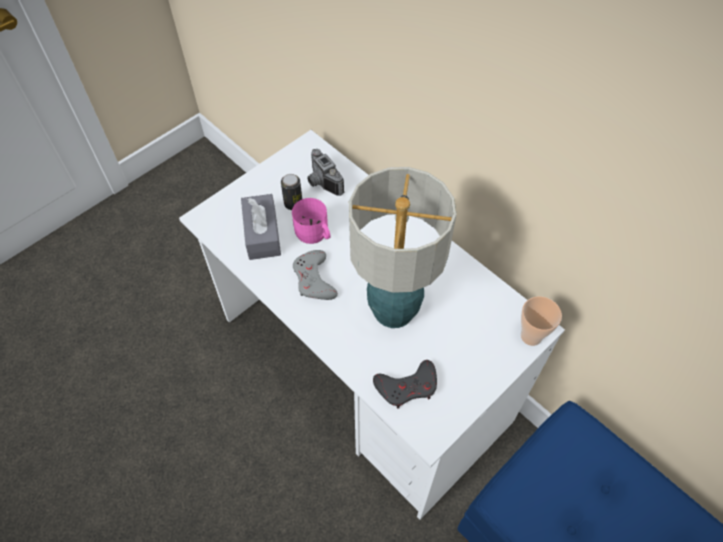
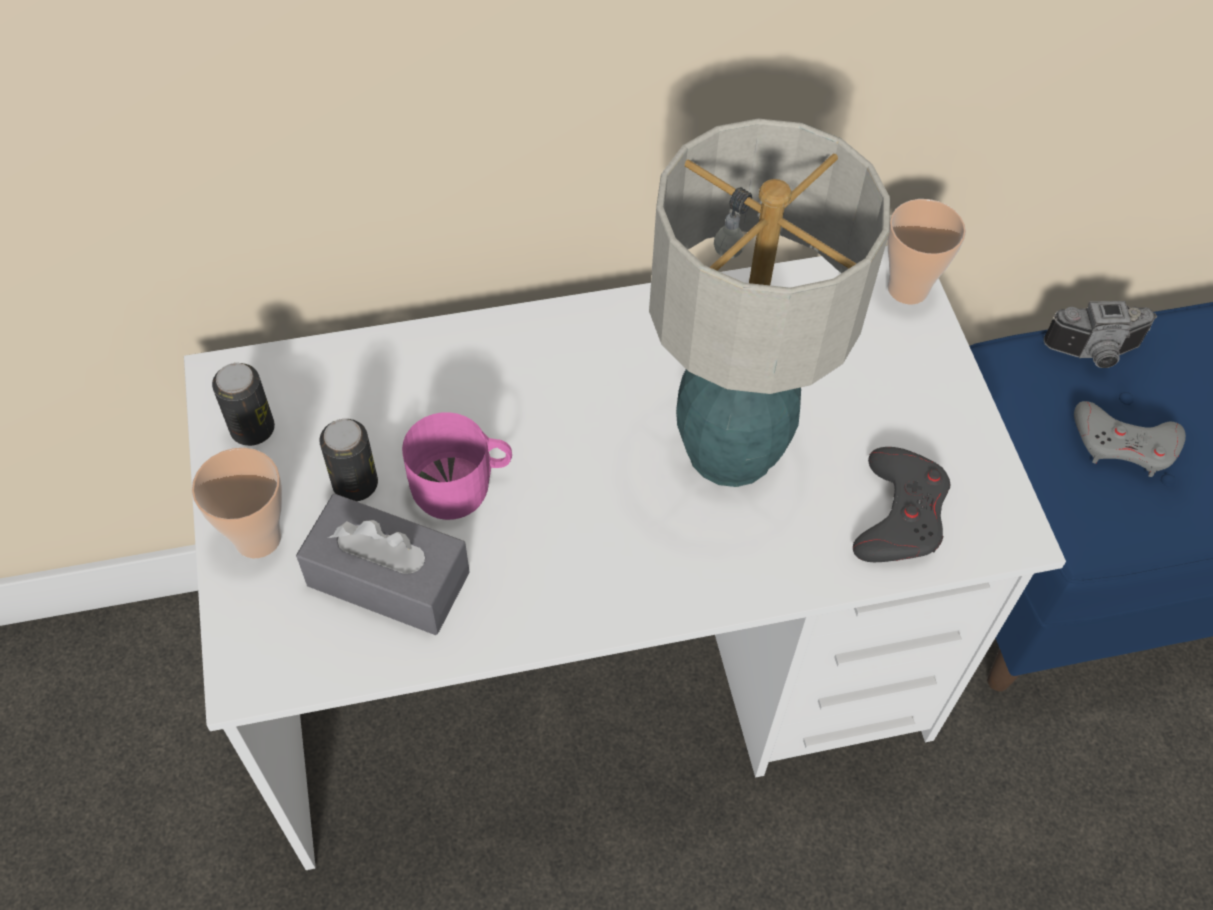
camera: 60 degrees left, 0 degrees up
grey game controller [293,250,338,300] -> grey game controller moved to [1074,401,1186,477]
camera [308,149,344,196] -> camera moved to [1044,301,1157,368]
none -> cup [192,447,282,559]
none -> can [212,363,275,446]

